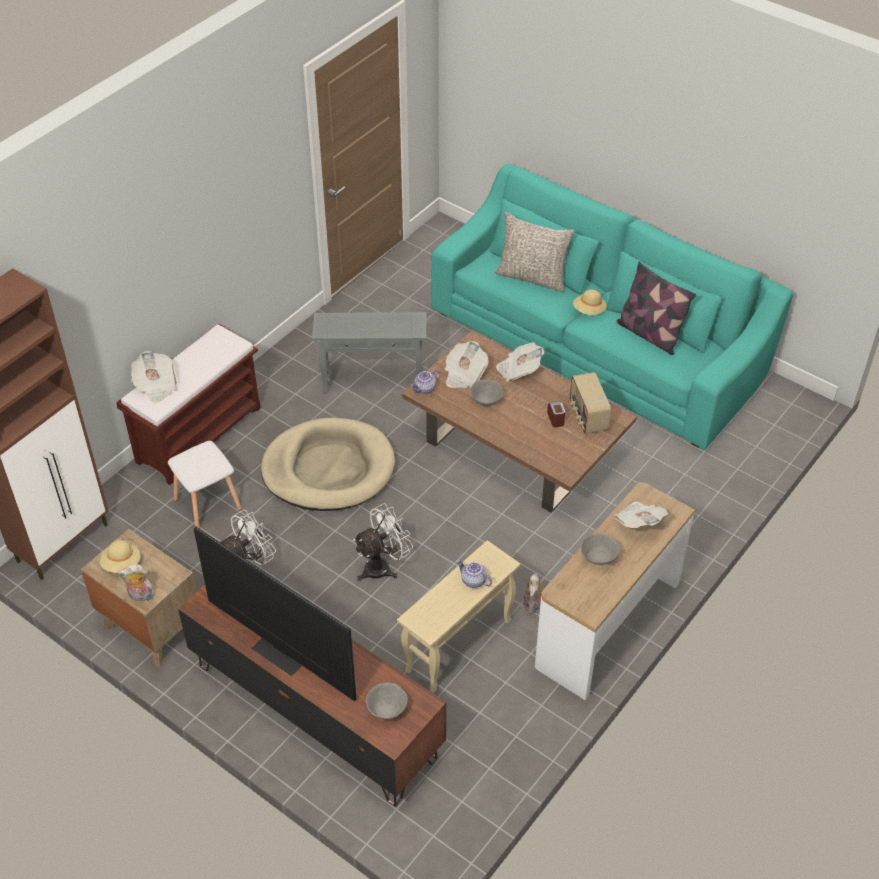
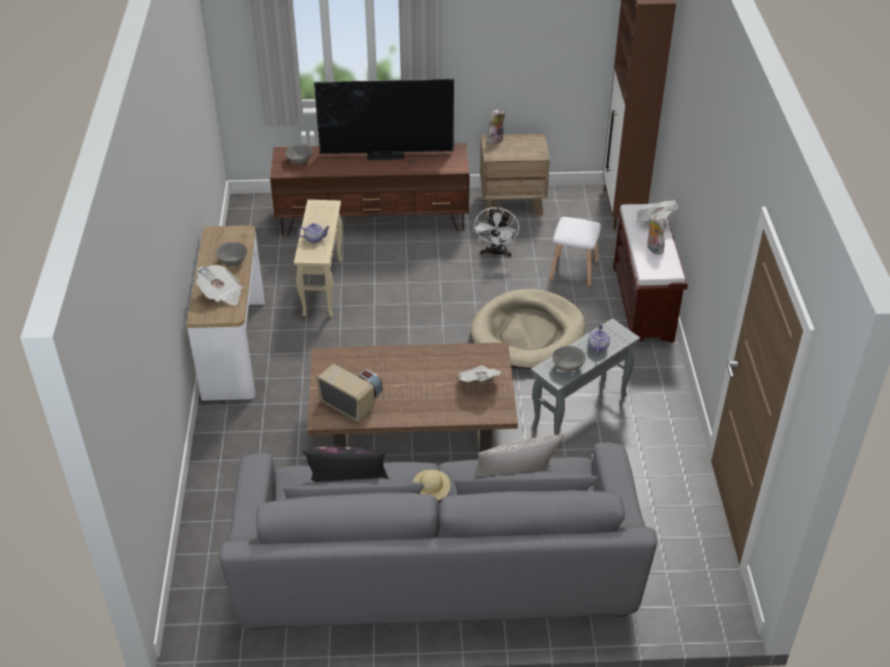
camera: 140 degrees right, 5 degrees down
beige hat [100,540,141,573] -> none
white fan [353,503,413,581] -> none
teapot [410,369,440,394] -> teapot moved to [588,323,610,353]
turquoise sofa [431,164,793,450] -> grey sofa [219,442,657,630]
grey bowl [470,379,504,406] -> grey bowl moved to [552,346,586,372]
newspaper [496,342,544,381] -> none
plush toy [523,573,542,614] -> plush toy moved to [647,216,665,255]

